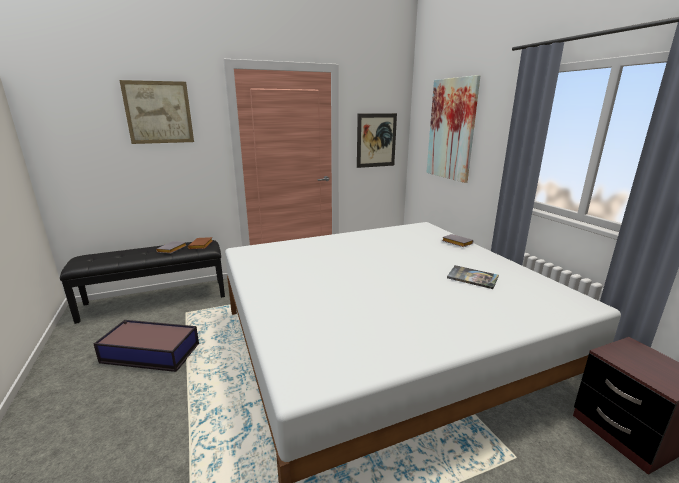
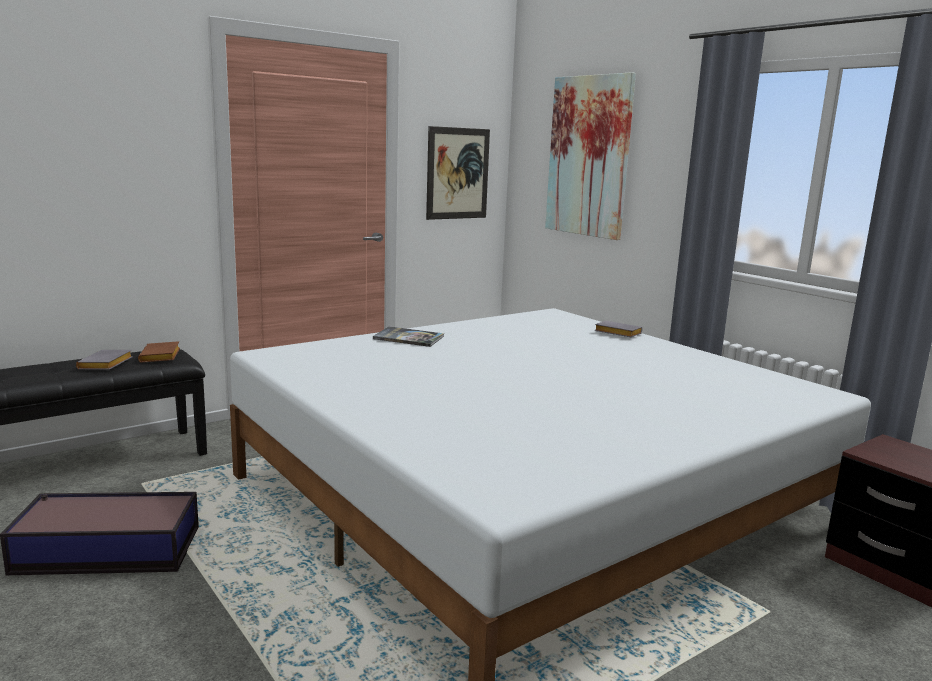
camera: 15 degrees left, 5 degrees down
picture [119,80,194,144] -> none
book [447,265,499,289] -> book moved to [373,326,444,347]

